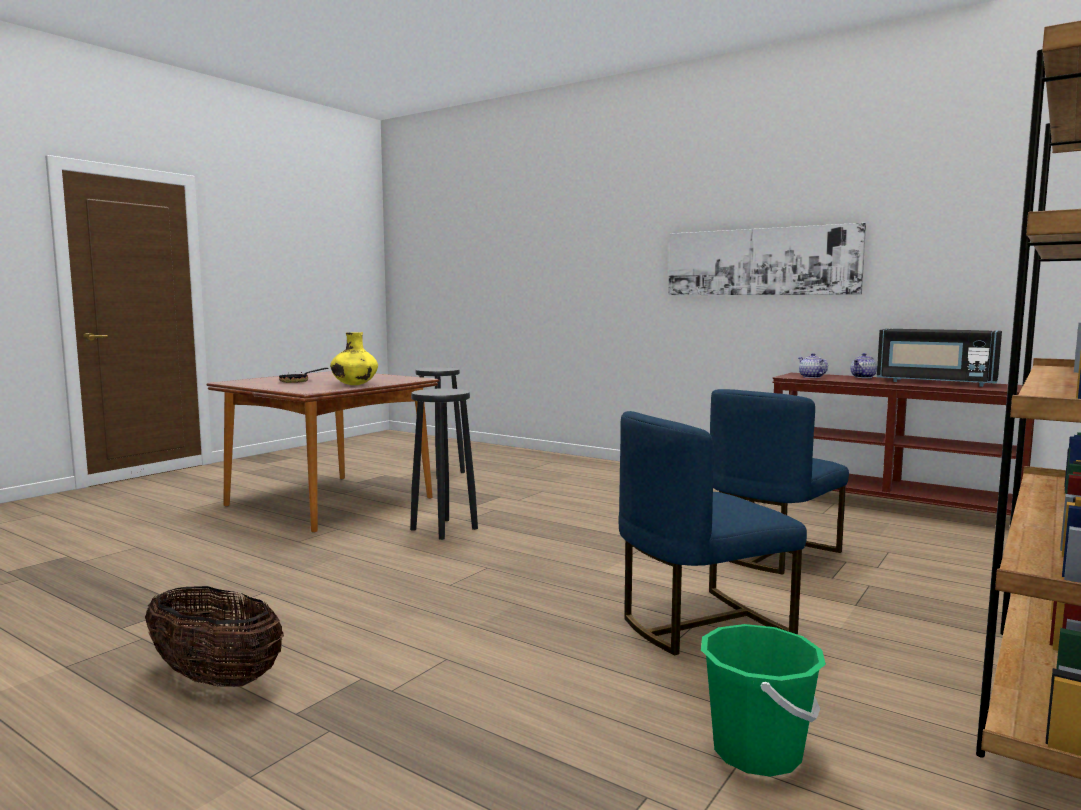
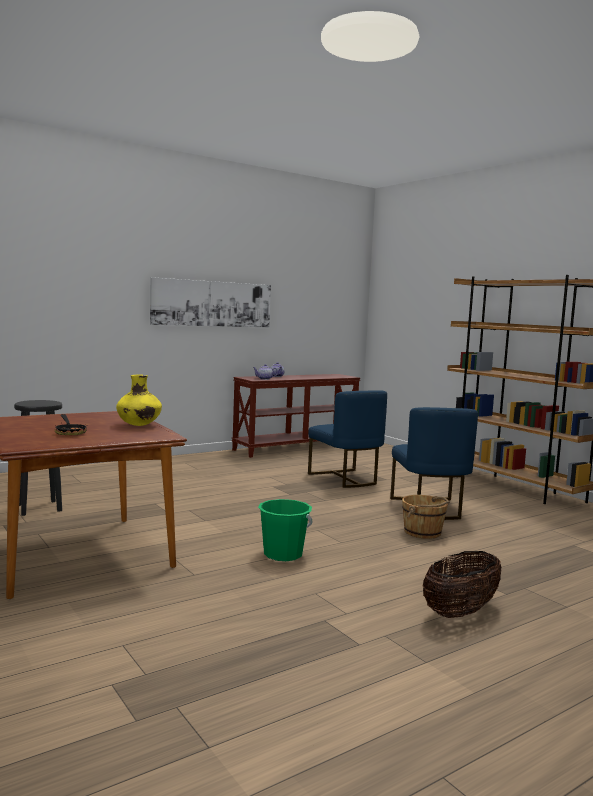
camera: 70 degrees left, 0 degrees up
black stool [410,388,478,540] -> none
green bucket [701,624,826,777] -> green bucket moved to [258,499,312,561]
black microwave [877,329,1002,387] -> none
none -> brown bucket [402,495,450,539]

